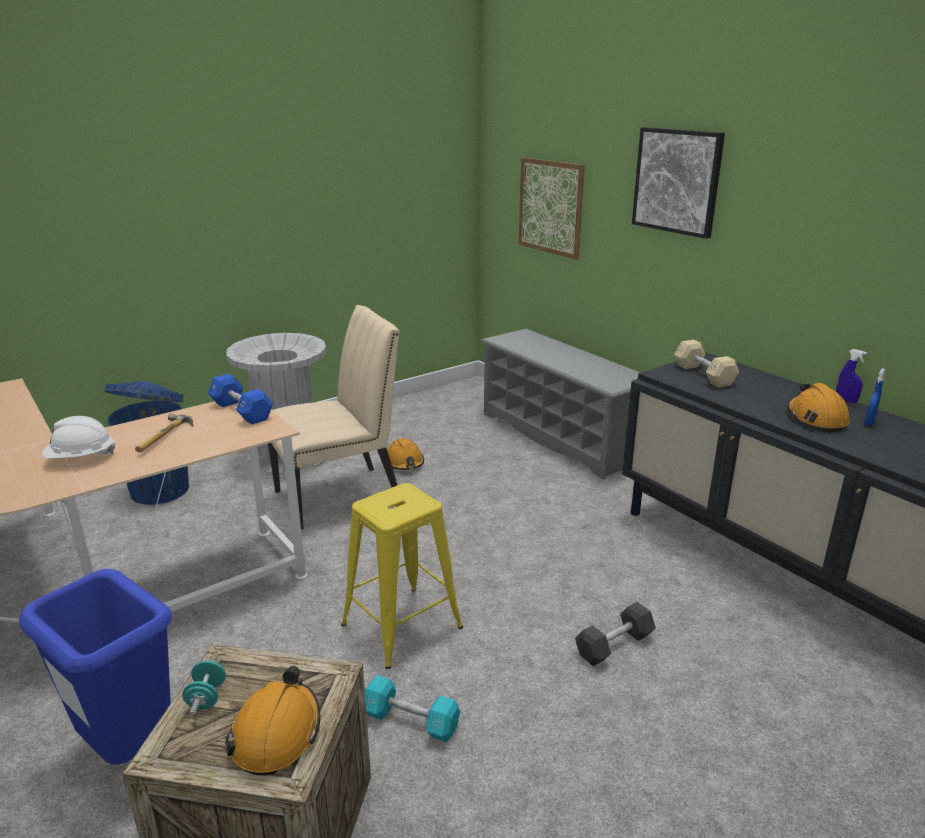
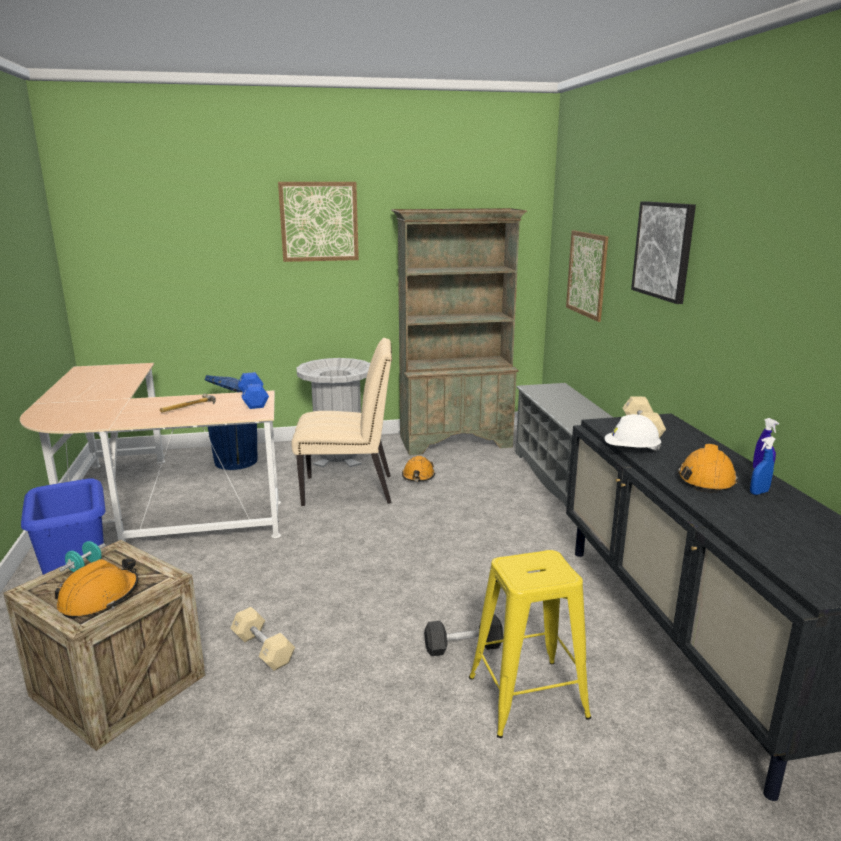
camera: 25 degrees right, 5 degrees down
white hard hat [42,416,115,459] -> white hard hat moved to [605,414,661,451]
yellow stool [341,483,463,669] -> yellow stool moved to [469,550,591,738]
turquoise dumbbell [365,675,460,742] -> beige dumbbell [230,607,295,671]
none -> picture [278,180,359,262]
none -> green bookcase [391,208,527,455]

